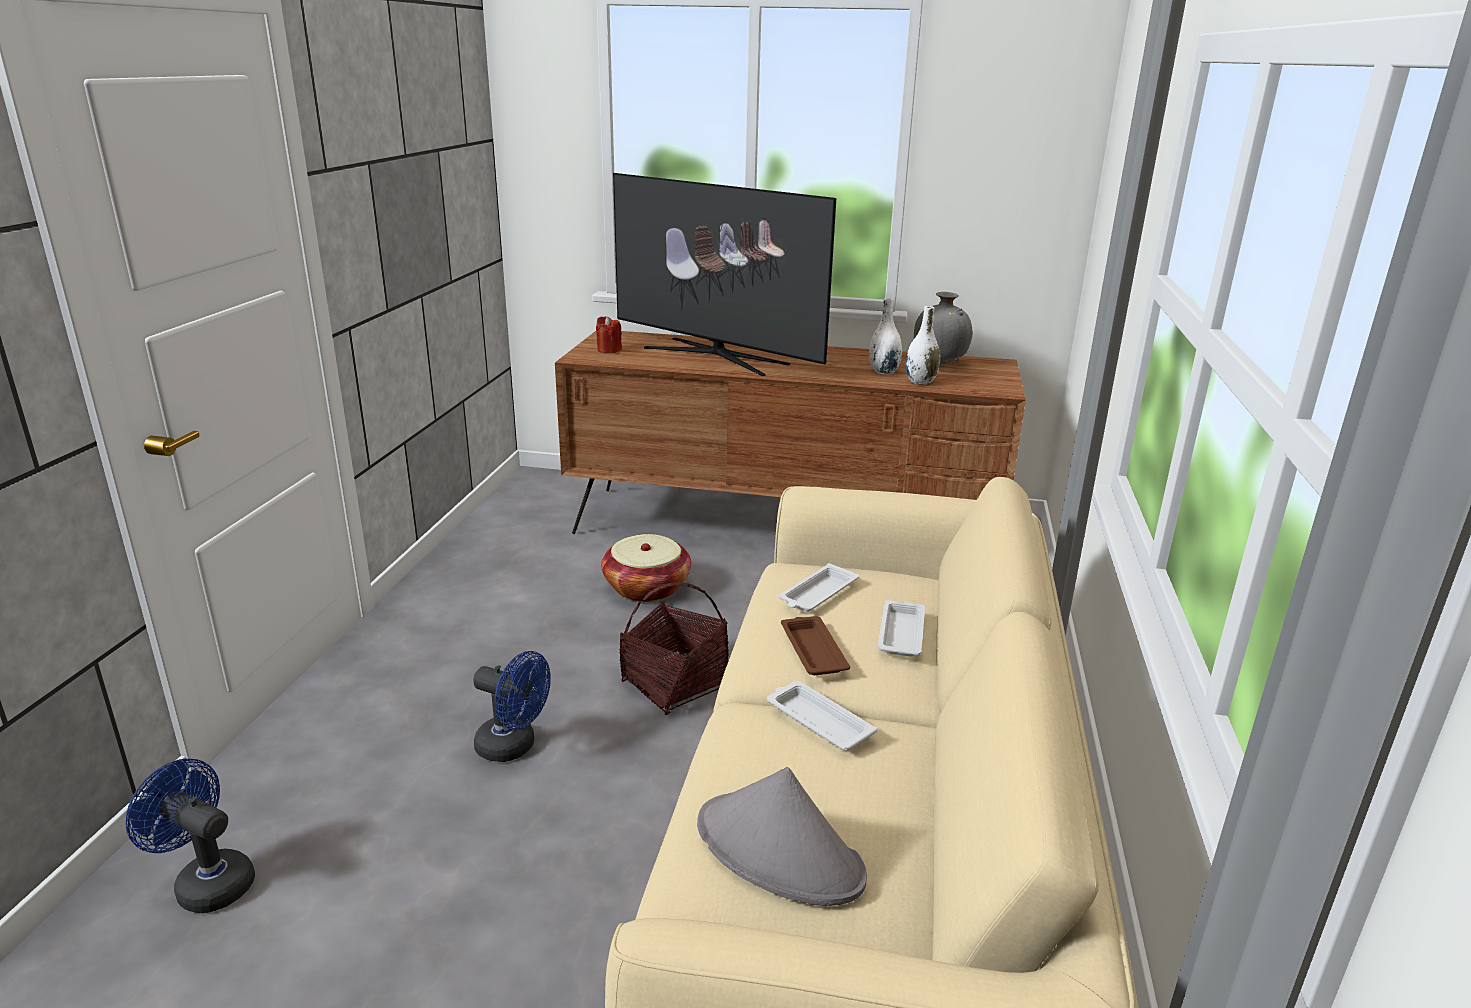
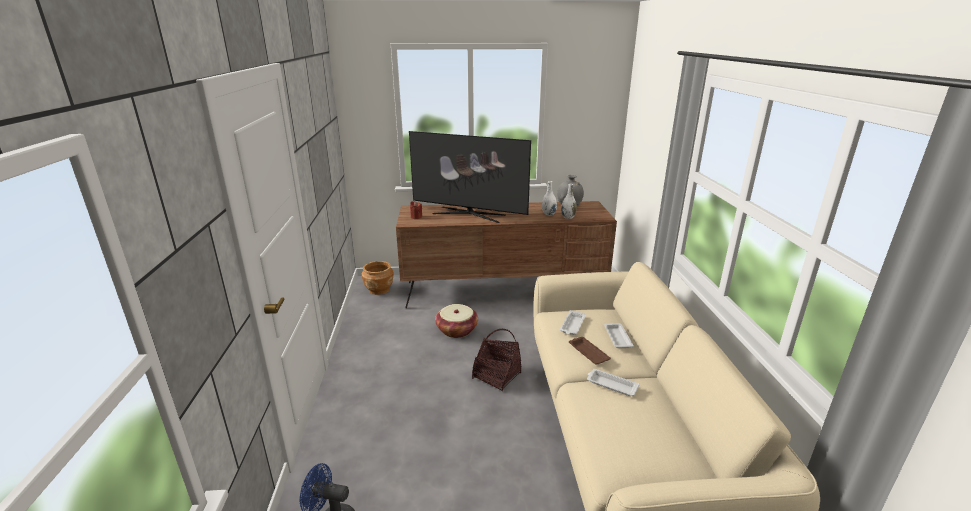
camera: 15 degrees left, 0 degrees up
blue fan [473,651,551,762] -> none
grey hat [697,767,867,906] -> none
none -> brown planter [362,261,393,295]

